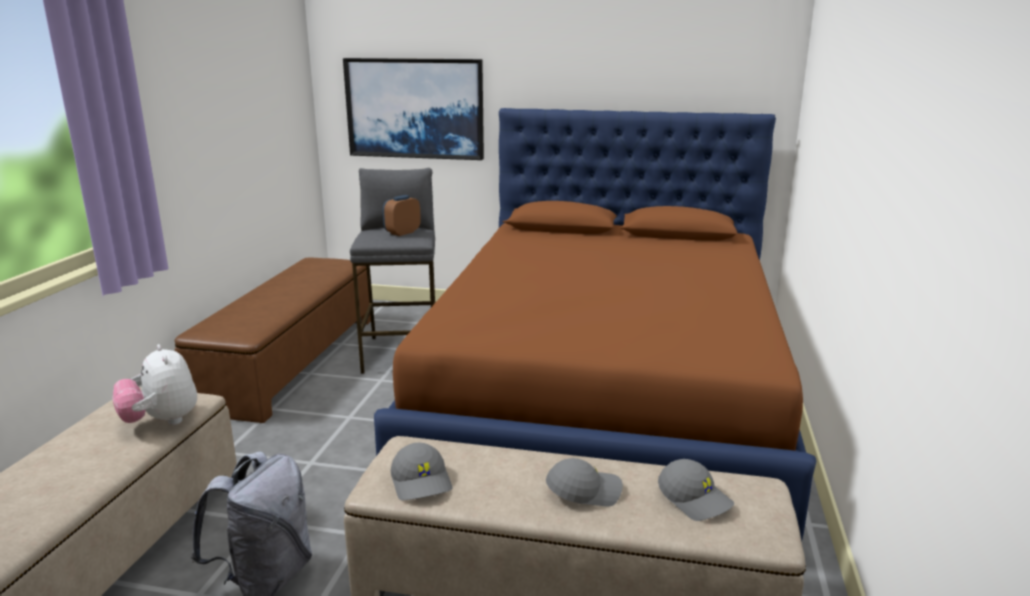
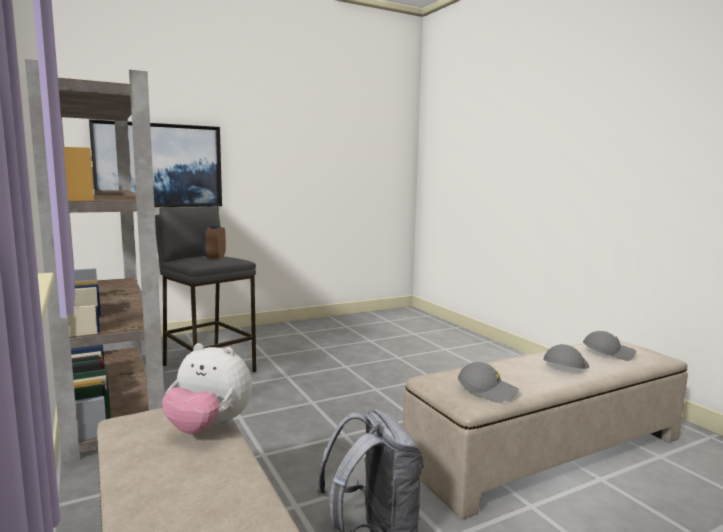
camera: 40 degrees left, 10 degrees down
brown bench [175,258,371,423] -> brown bookcase [25,59,164,463]
brown bed [374,108,816,542] -> none

